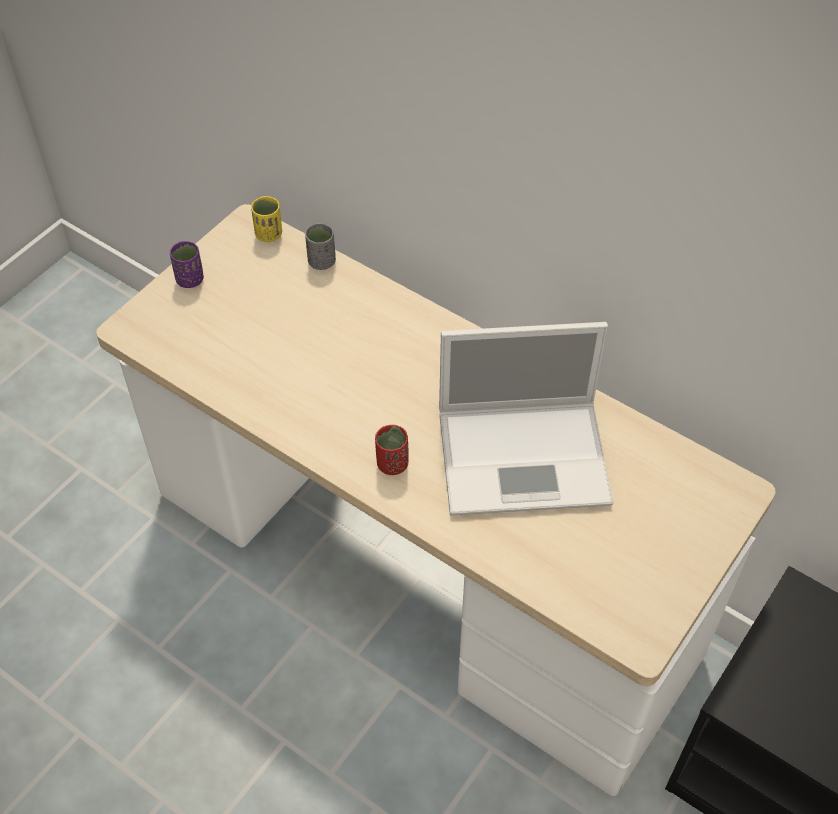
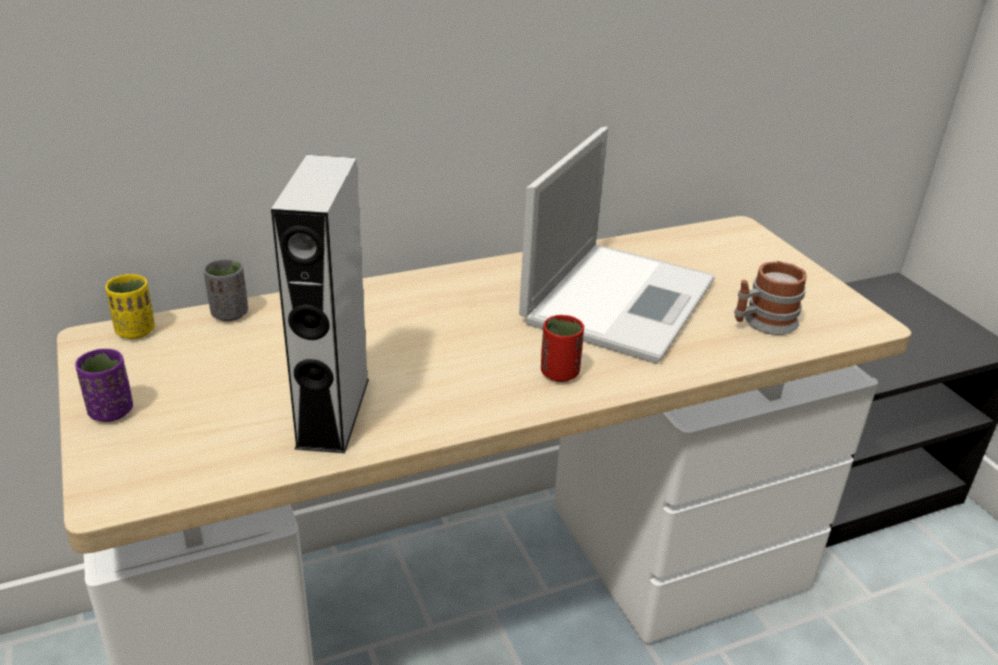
camera: 60 degrees left, 20 degrees down
none -> grey speaker [271,155,369,453]
none -> mug [734,261,807,335]

